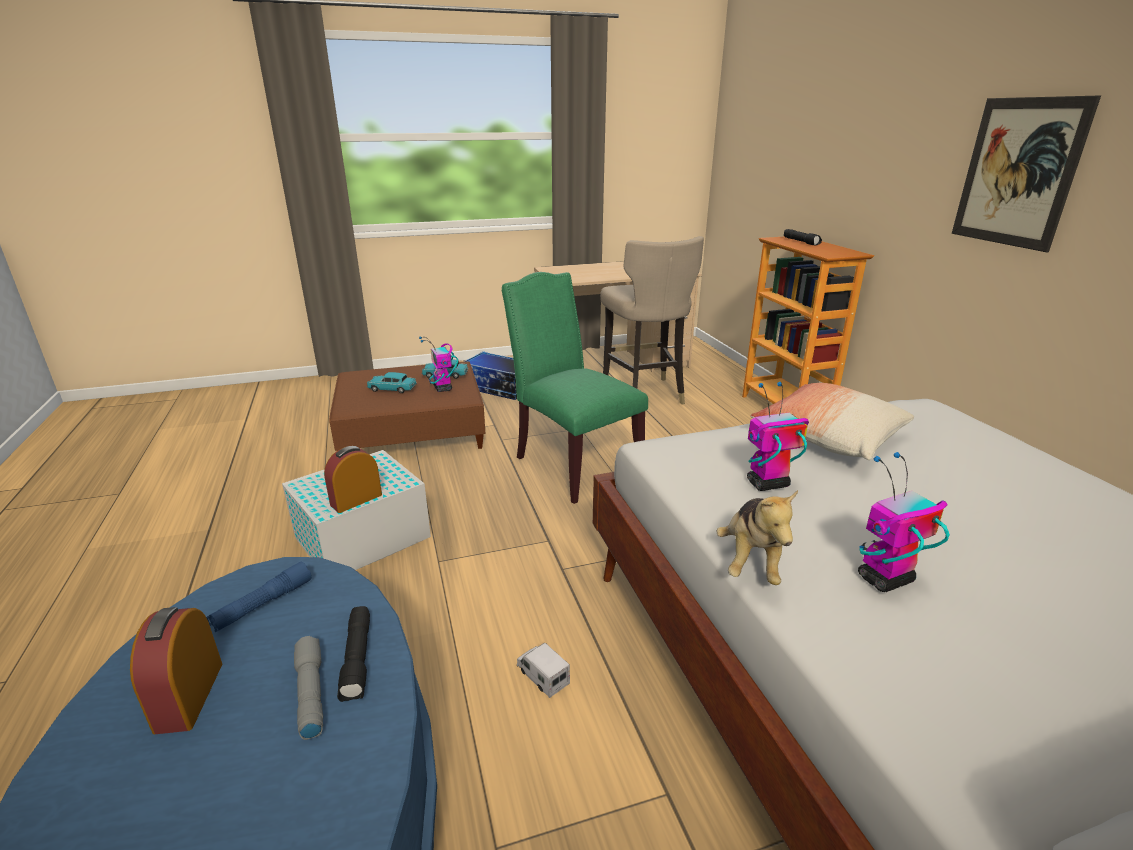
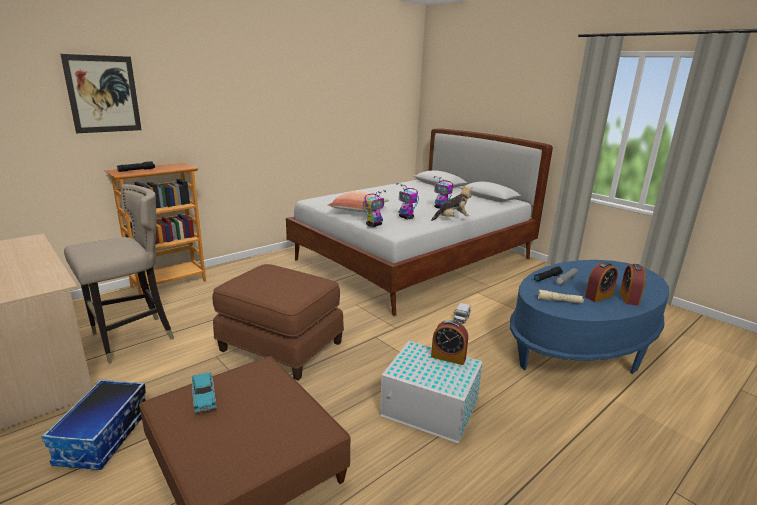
camera: 115 degrees left, 5 degrees down
blue flashlight [206,562,312,632] -> beige flashlight [538,290,584,303]
turquoise toy car [367,372,417,393] -> none
toy robot [419,336,458,392] -> toy robot moved to [363,190,386,227]
green chair [502,272,648,504] -> brown ottoman [212,264,344,381]
picture [952,96,1101,252] -> picture moved to [60,54,142,133]
none -> alarm clock [620,264,646,306]

